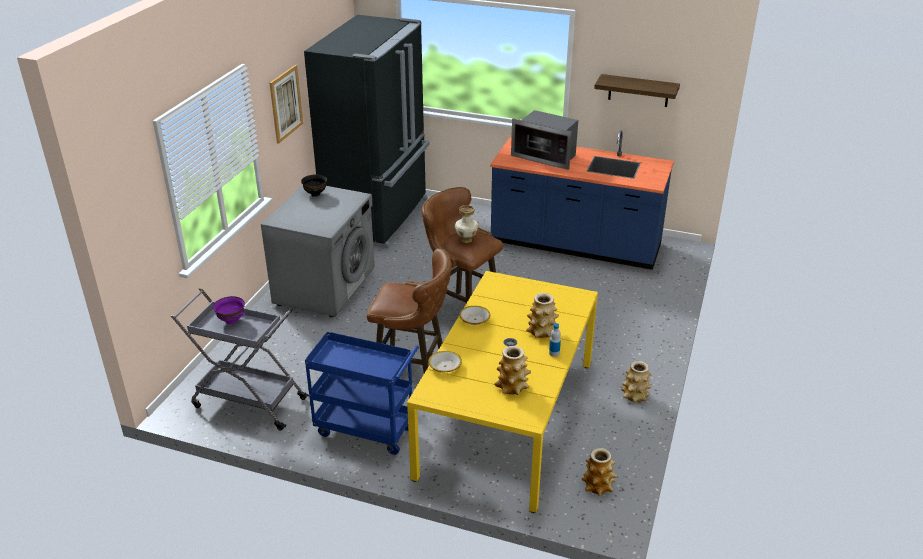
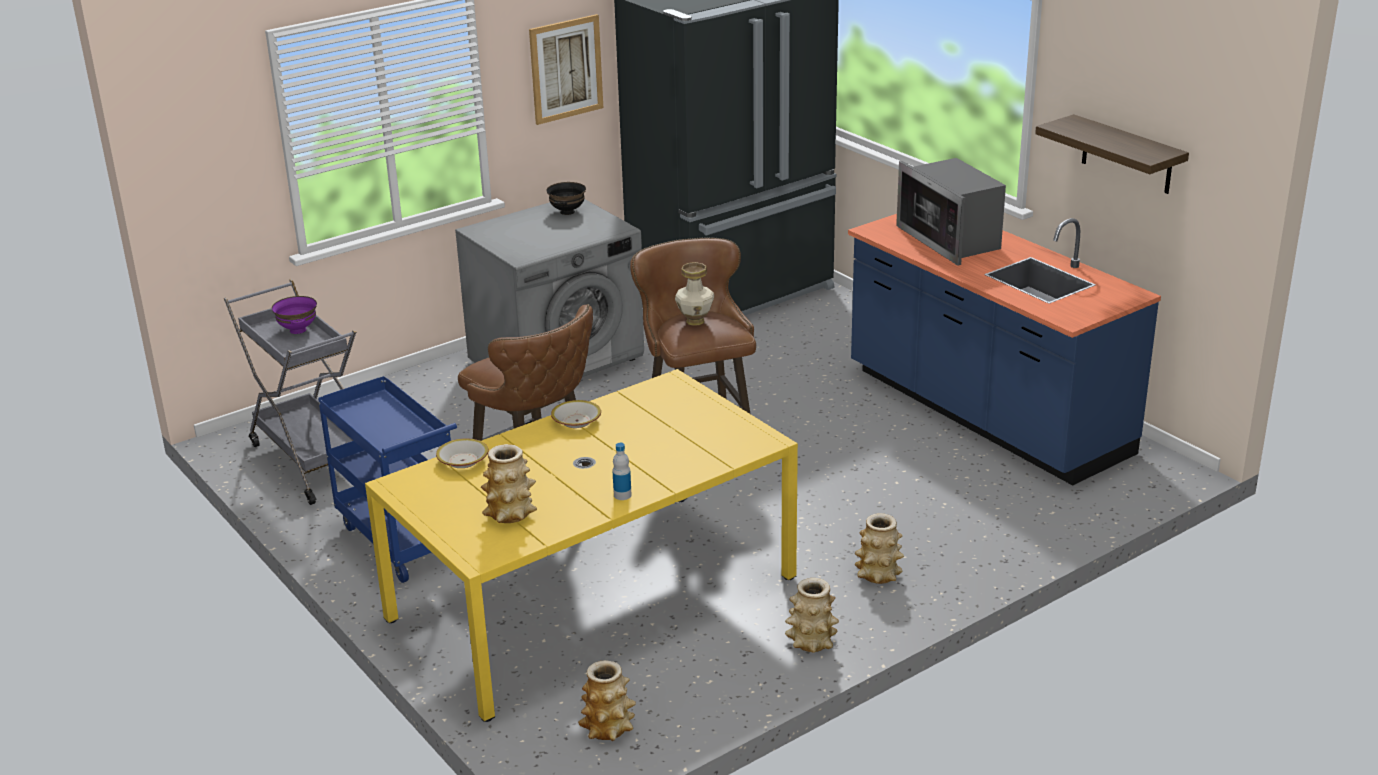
camera: 35 degrees right, 5 degrees down
vase [526,293,559,338] -> vase moved to [855,513,904,584]

